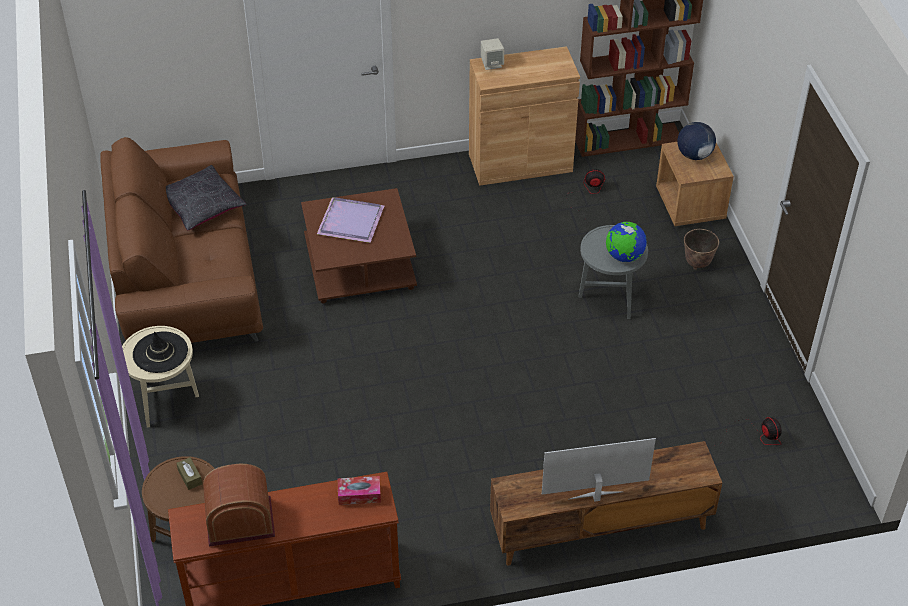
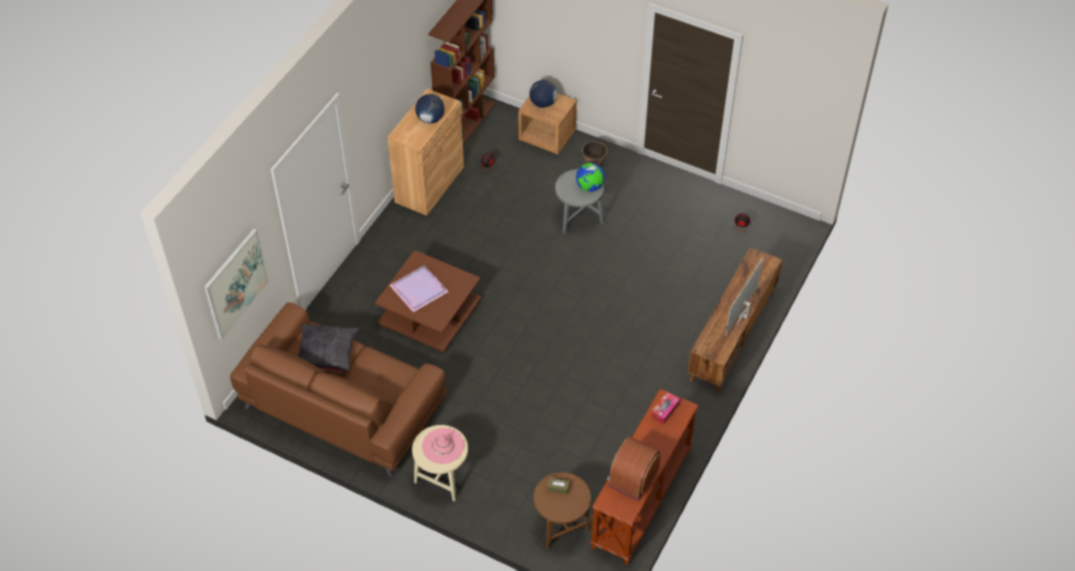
camera: 50 degrees left, 5 degrees up
black hat [133,332,188,373] -> pink hat [422,428,464,464]
beige speaker [481,38,504,70] -> none
none -> picture [204,228,269,340]
none -> globe [415,94,445,124]

